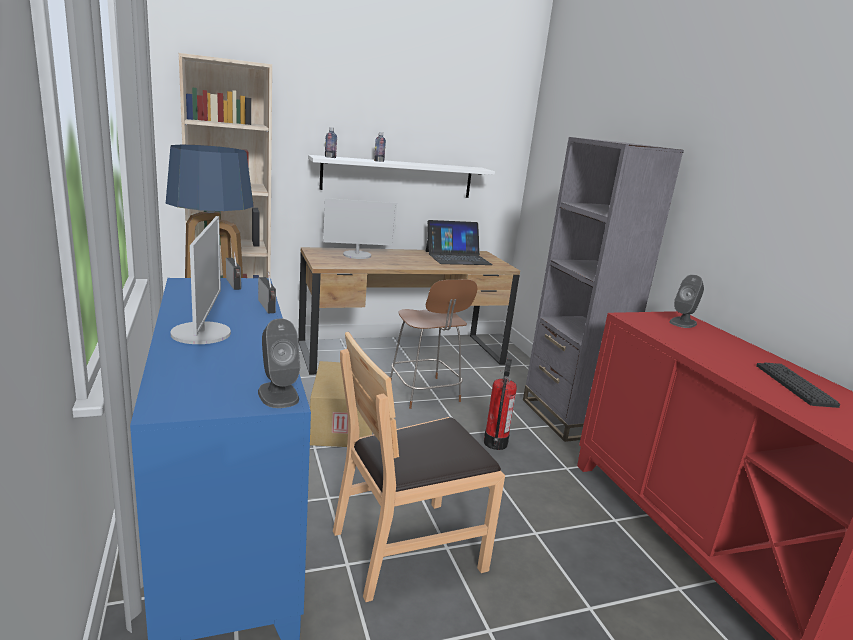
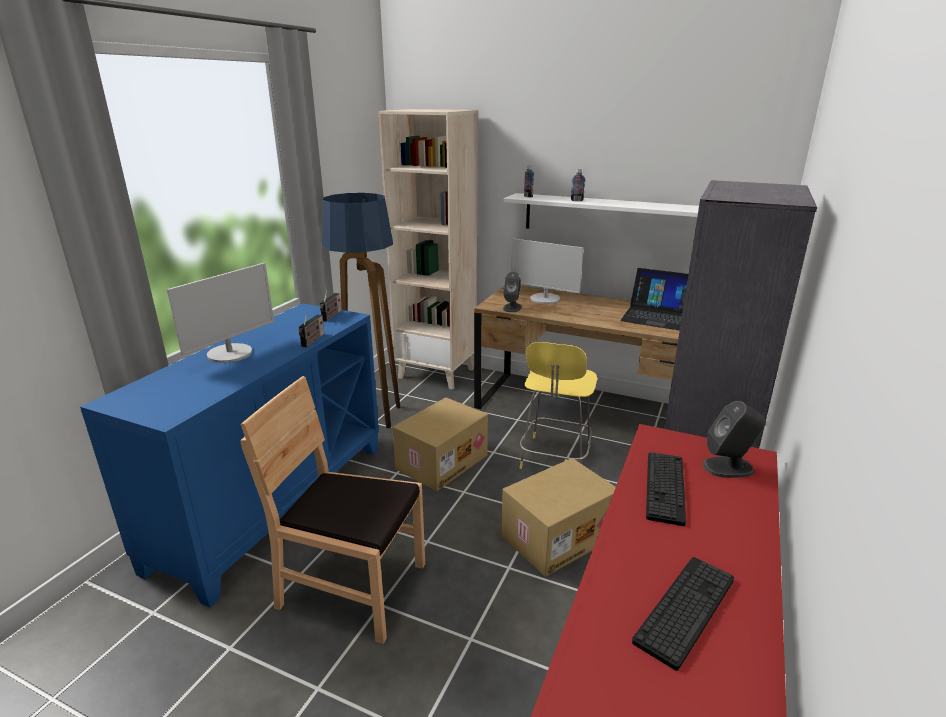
camera: 45 degrees right, 5 degrees up
grey speaker [258,319,300,408] -> grey speaker moved to [503,271,522,312]
brown stool [390,279,478,409] -> yellow stool [520,342,597,469]
fire extinguisher [484,359,517,450] -> cardboard box [501,458,616,577]
none -> keyboard [646,452,686,526]

